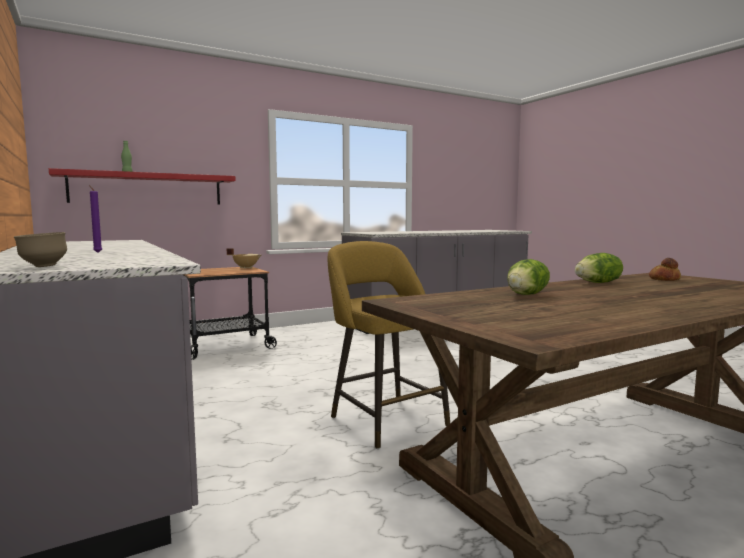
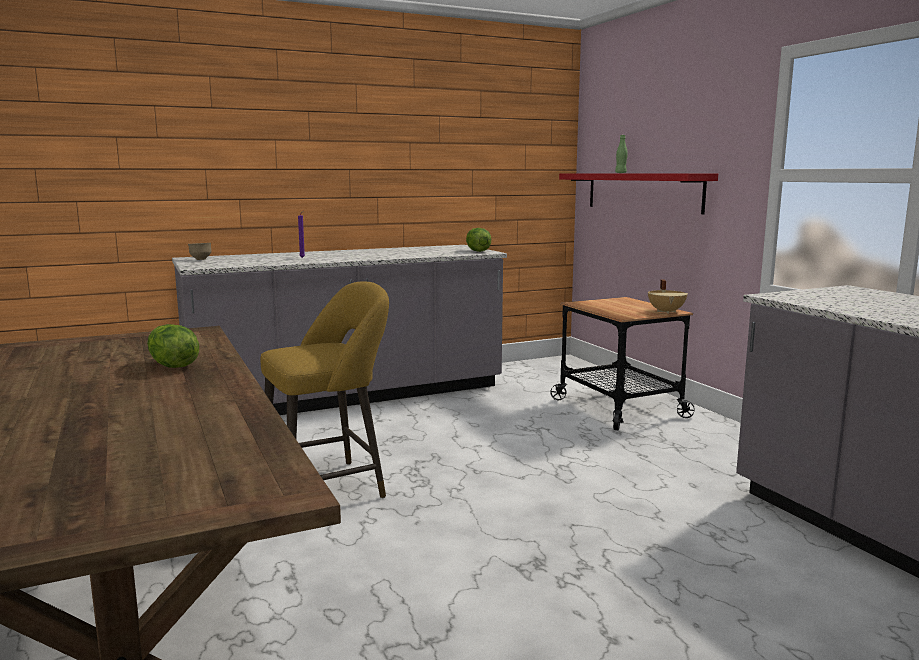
camera: 95 degrees right, 5 degrees up
lettuce [575,253,623,283] -> lettuce moved to [466,228,491,252]
bread [649,258,681,281] -> none

